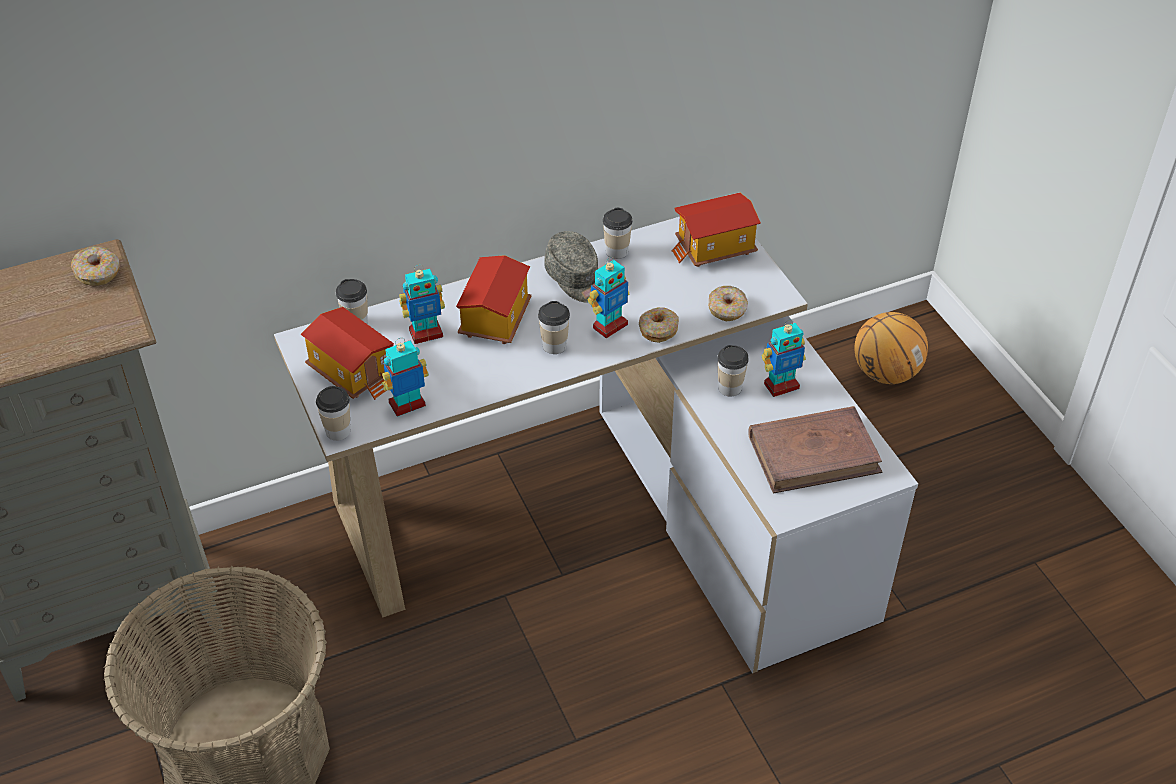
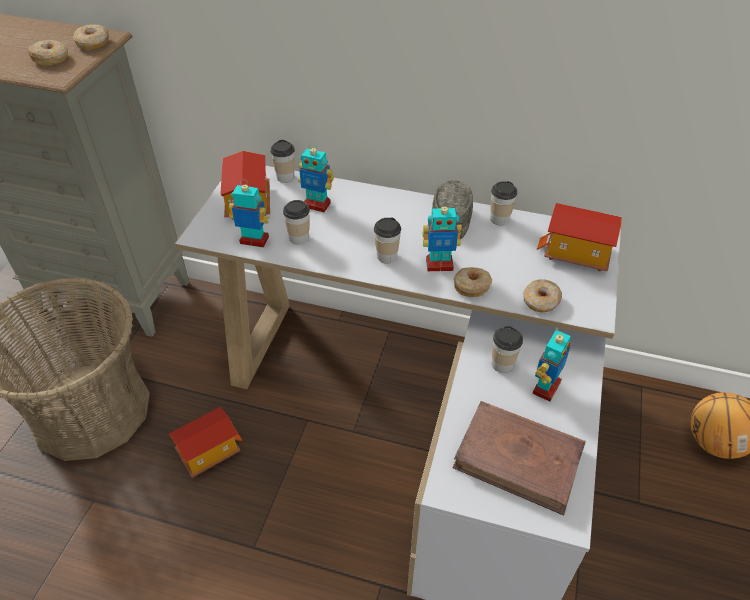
camera: 40 degrees right, 0 degrees up
cup [316,386,350,441] -> cup moved to [283,200,310,245]
toy house [456,255,531,344] -> toy house moved to [169,407,243,478]
toy robot [762,320,806,397] -> toy robot turned 75 degrees counterclockwise [533,330,571,402]
none -> donut [28,40,68,65]

